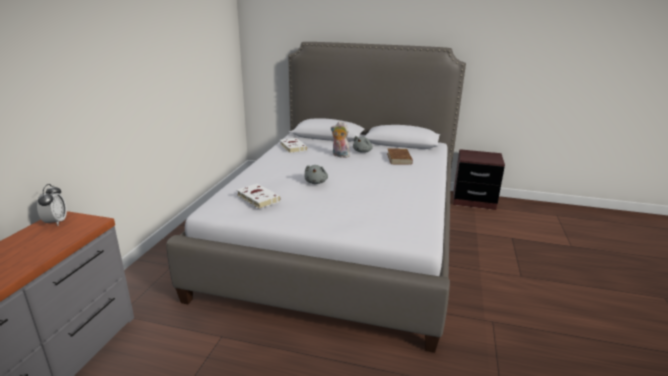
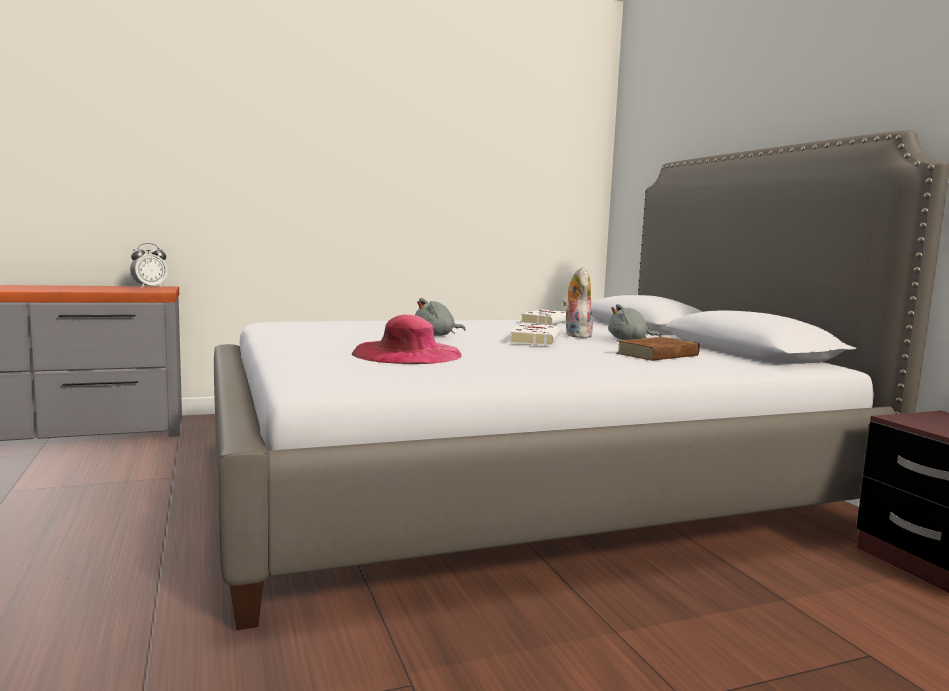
camera: 55 degrees right, 15 degrees down
white book [237,184,281,209] -> white book moved to [509,324,560,345]
none -> pink hat [352,315,462,364]

